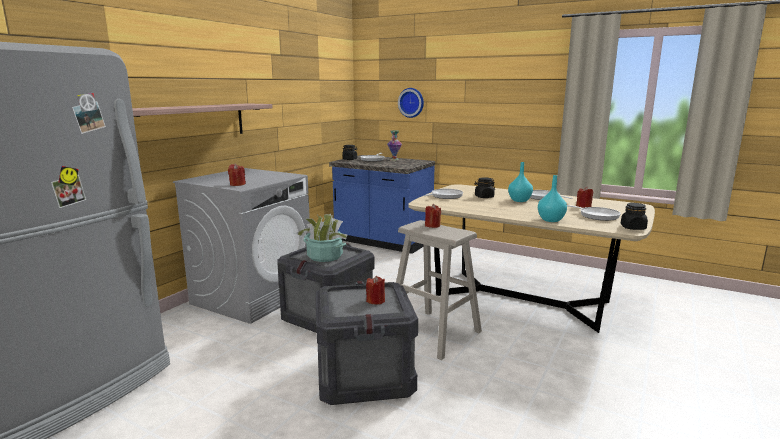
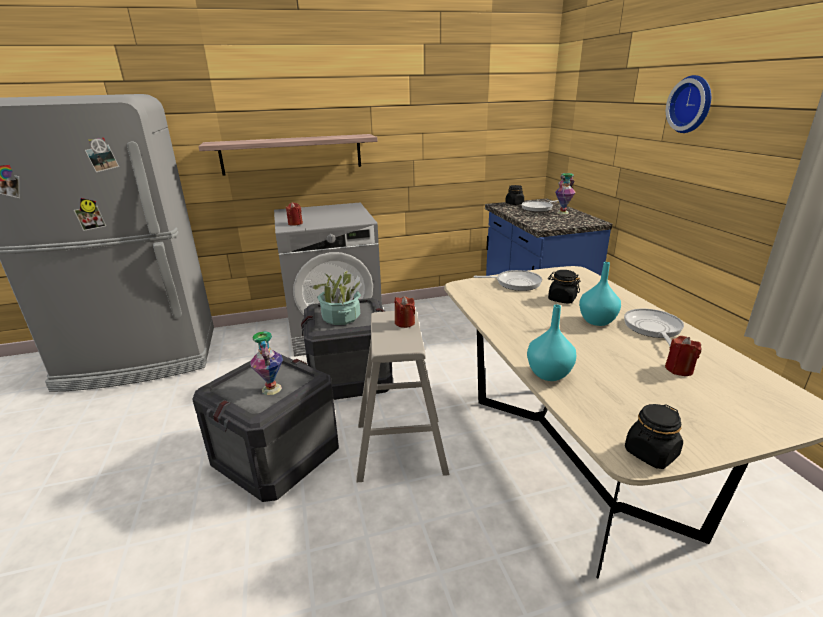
camera: 45 degrees right, 10 degrees up
red candle [366,276,385,305] -> vase [250,331,283,395]
wall clock [398,88,424,118] -> wall clock moved to [666,75,711,133]
frying pan [567,205,621,221] -> none

